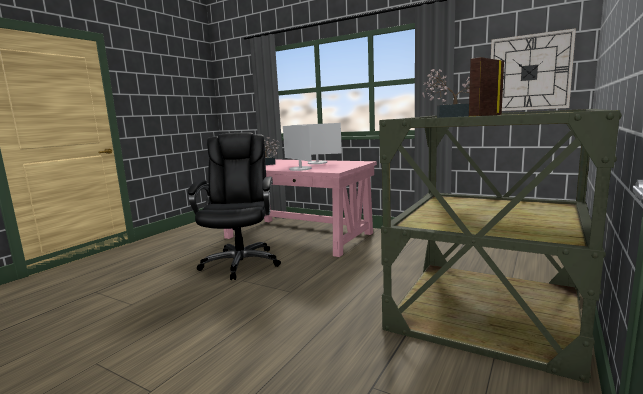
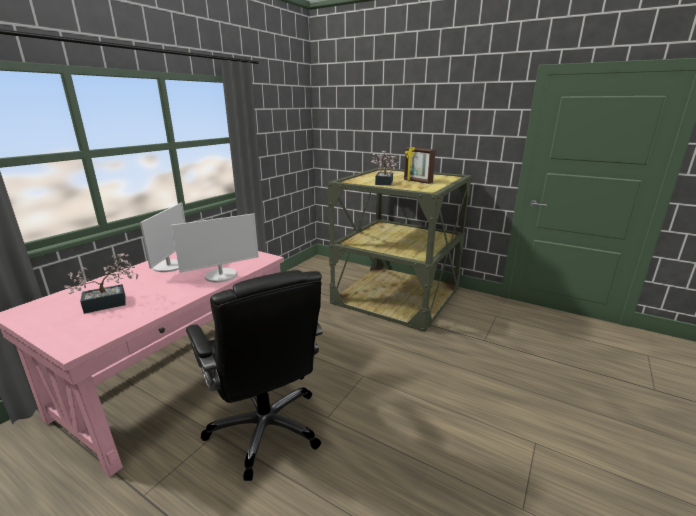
camera: 90 degrees left, 10 degrees up
black office chair [188,132,281,280] -> black office chair turned 120 degrees counterclockwise [186,270,323,481]
wall clock [491,28,576,111] -> none

